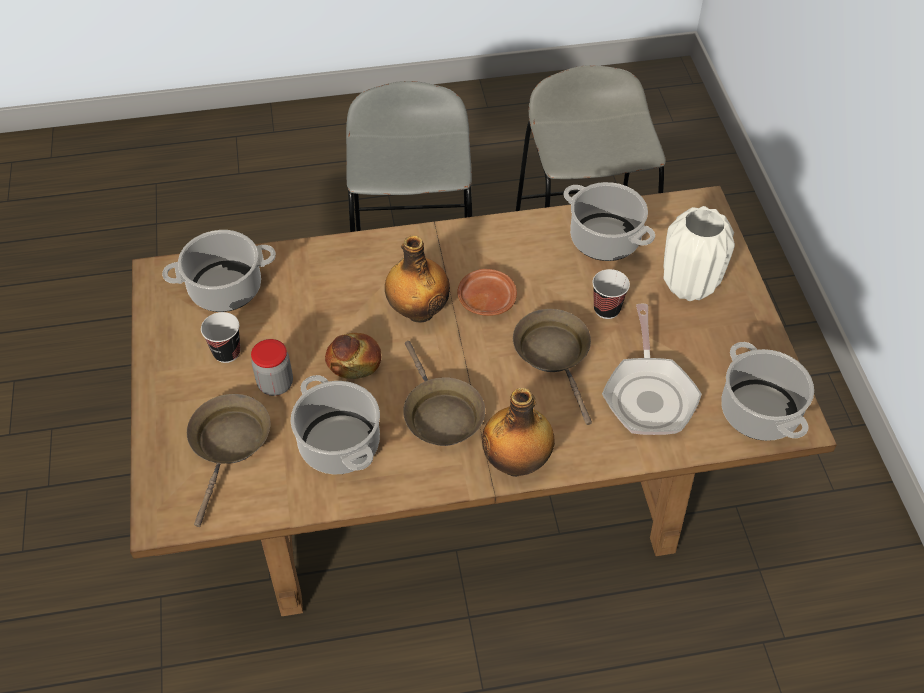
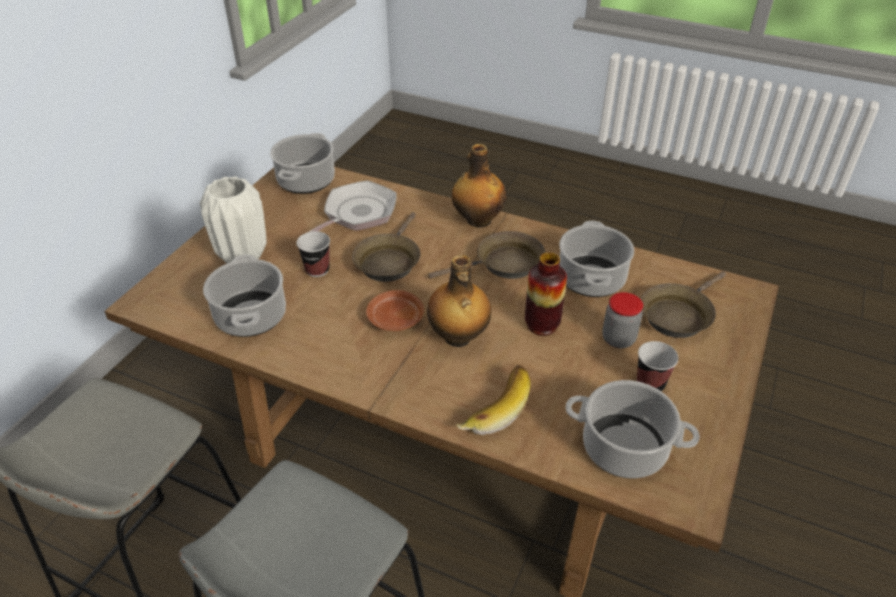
camera: 145 degrees left, 10 degrees down
bread [325,333,381,379] -> vase [525,252,567,336]
brown frying pan [403,341,485,446] -> brown frying pan turned 60 degrees clockwise [428,231,546,279]
none -> banana [455,365,530,435]

